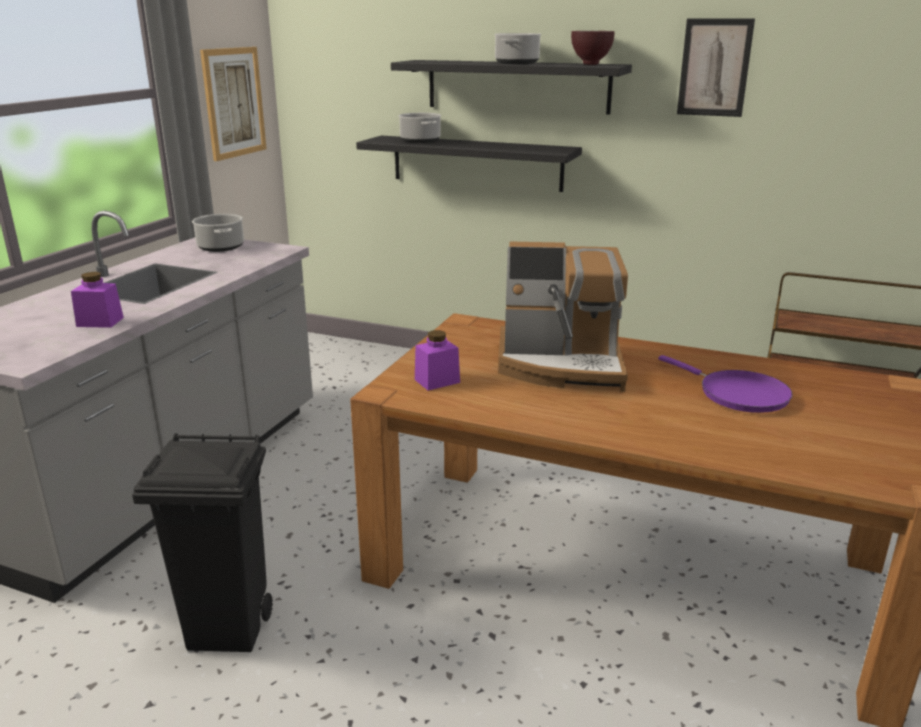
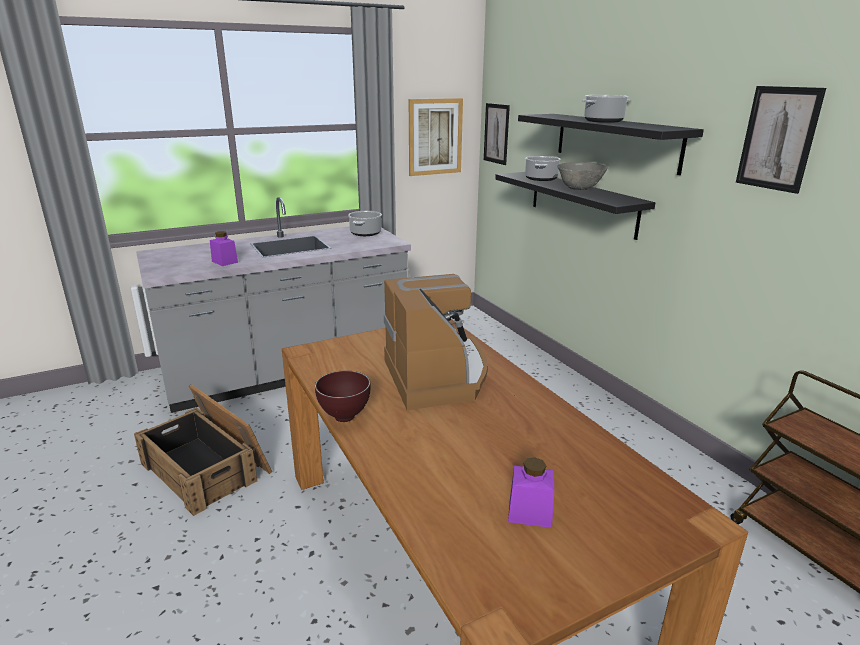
camera: 40 degrees right, 0 degrees up
black trash can [132,433,273,652] -> crate [134,384,272,516]
purple jar [415,330,460,391] -> purple jar moved to [508,458,554,528]
coffee machine [498,242,628,392] -> coffee machine turned 150 degrees counterclockwise [384,274,488,410]
brown bowl [571,31,615,65] -> brown bowl moved to [315,370,371,422]
purple frying pan [658,355,793,413] -> none
none -> picture [484,103,510,165]
none -> grey bowl [557,162,608,190]

